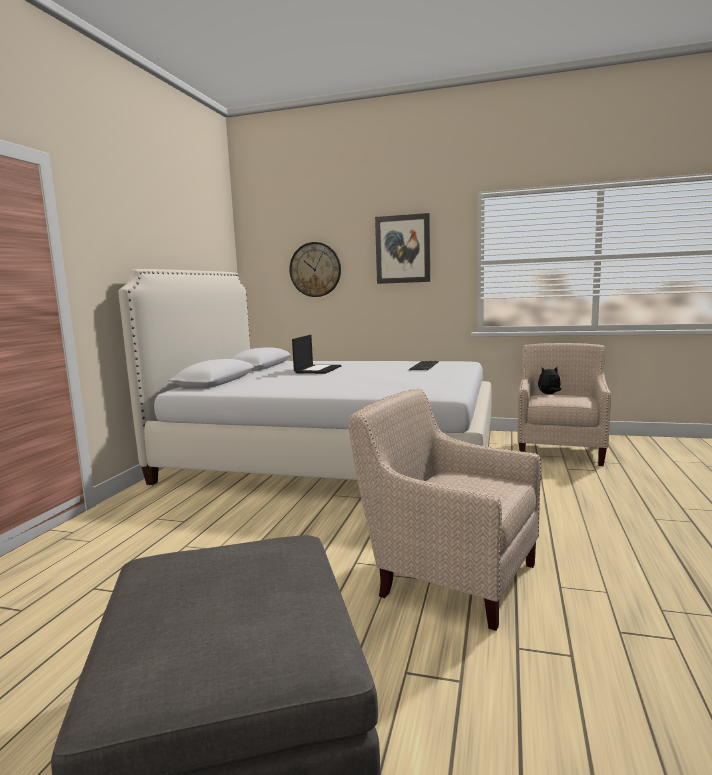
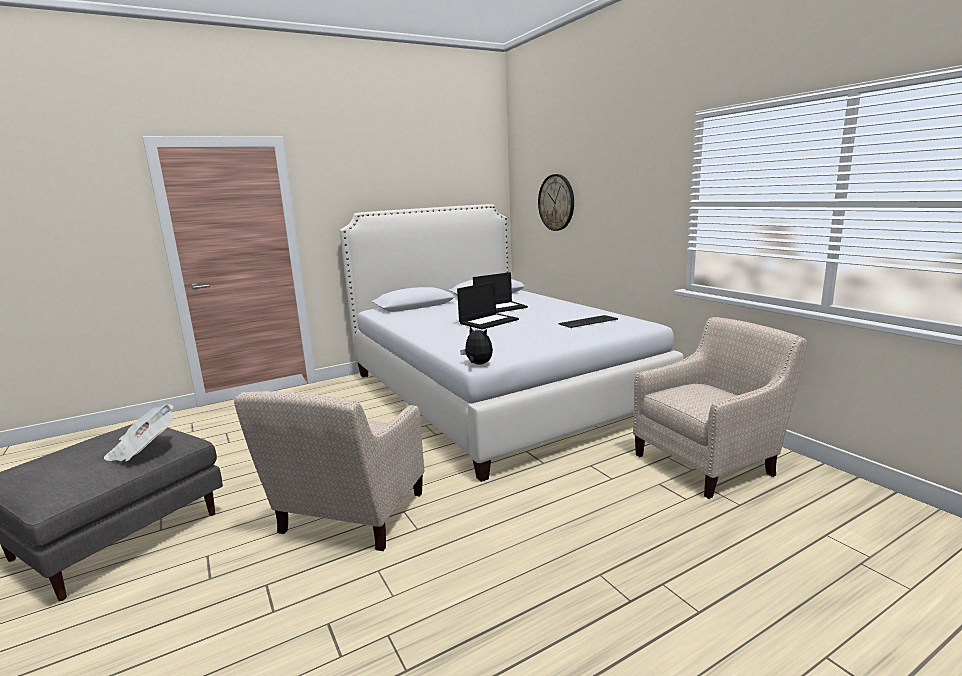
camera: 45 degrees right, 5 degrees up
beige armchair [348,389,541,631] -> beige armchair turned 150 degrees counterclockwise [234,391,424,551]
picture [375,213,430,284] -> none
plush toy [538,367,561,394] -> plush toy moved to [460,326,493,365]
none -> newspaper [104,404,174,462]
none -> laptop [457,281,519,329]

